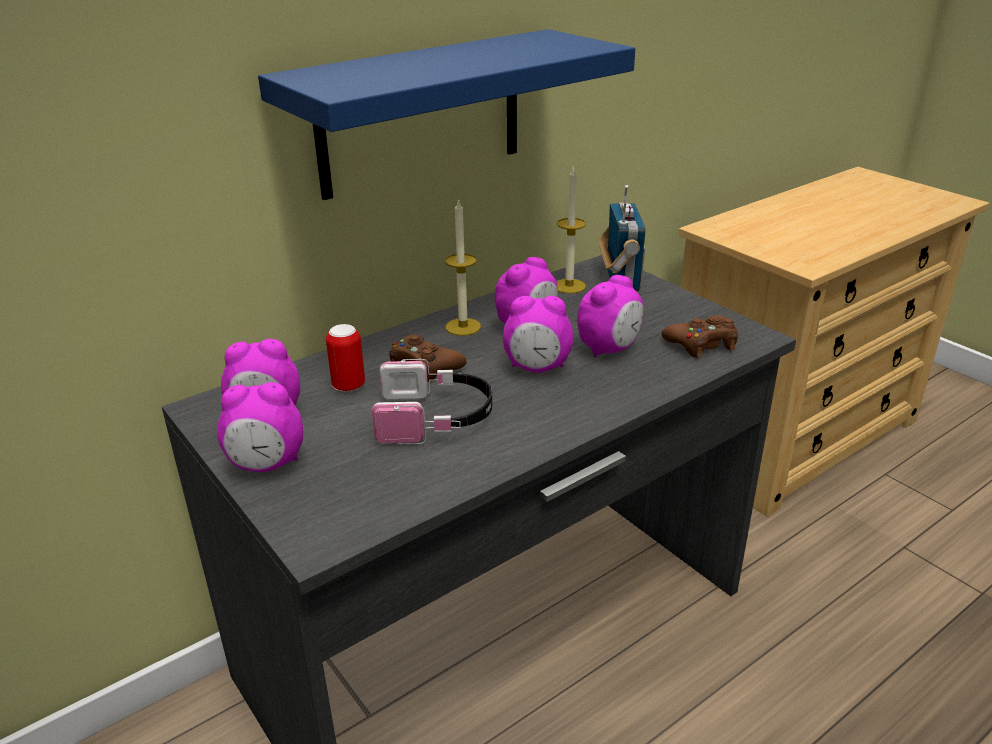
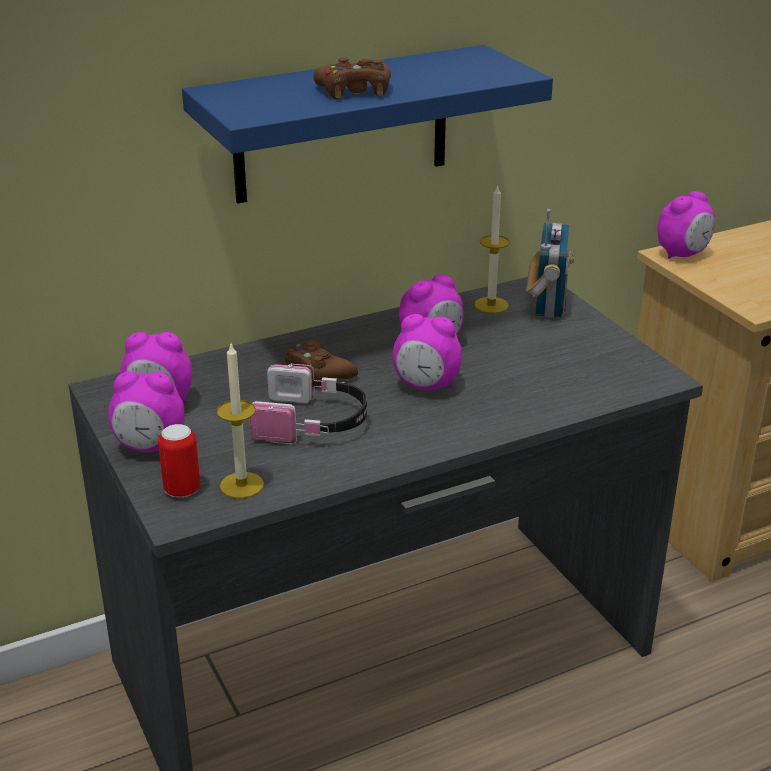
camera: 10 degrees right, 0 degrees up
can [326,324,365,392] -> can moved to [158,424,200,498]
candle [445,199,481,336] -> candle moved to [217,344,264,499]
alarm clock [577,275,644,357] -> alarm clock moved to [657,191,715,259]
brown game controller [662,315,738,358] -> brown game controller moved to [313,58,391,99]

